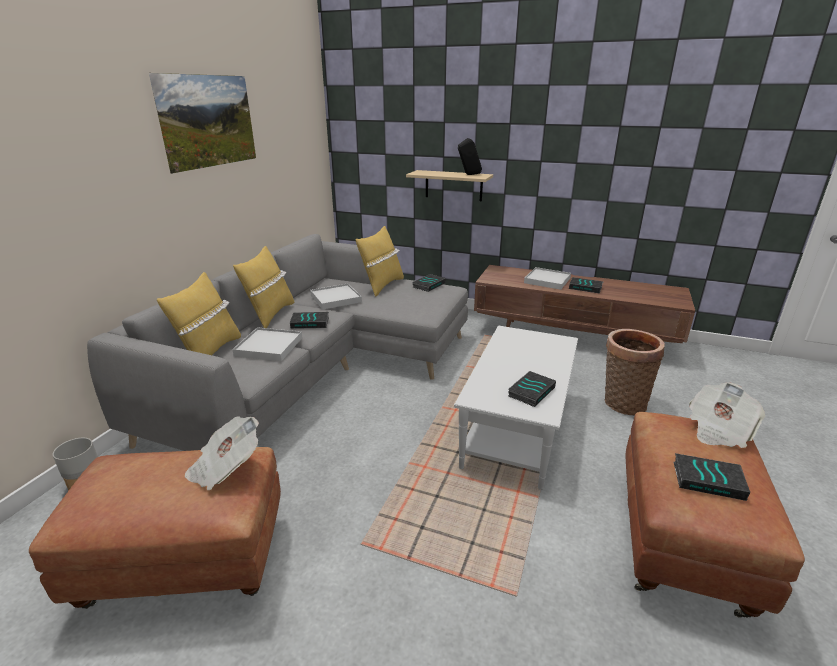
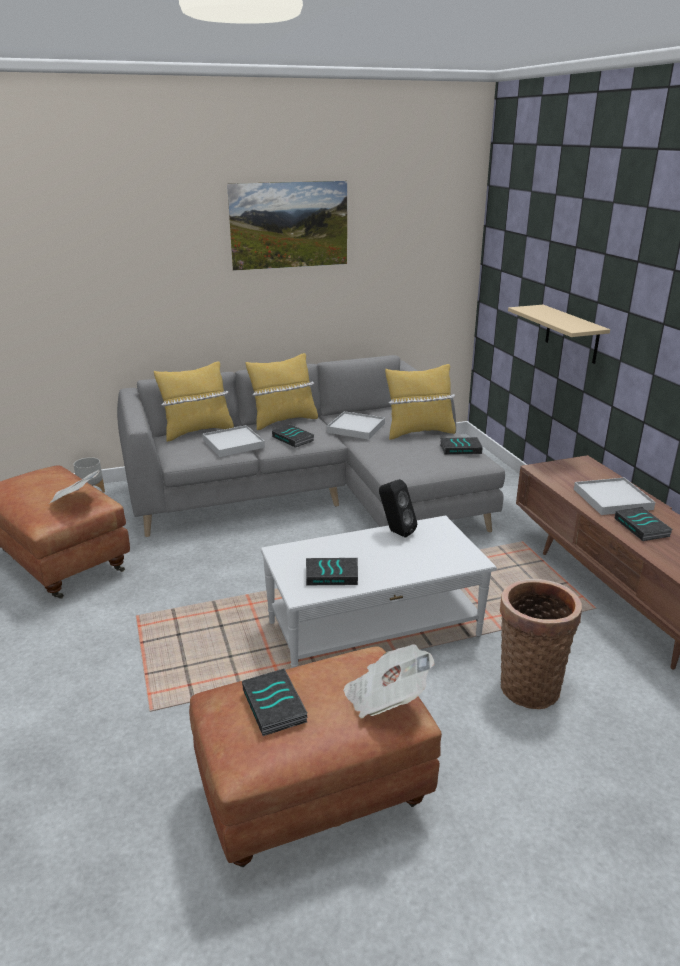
camera: 50 degrees right, 0 degrees up
black speaker [458,138,482,175] -> black speaker moved to [379,479,417,538]

